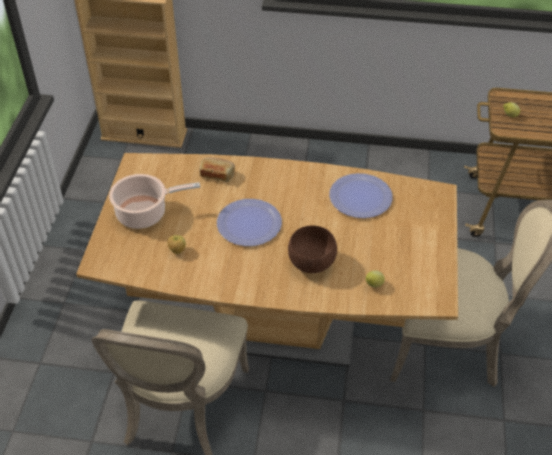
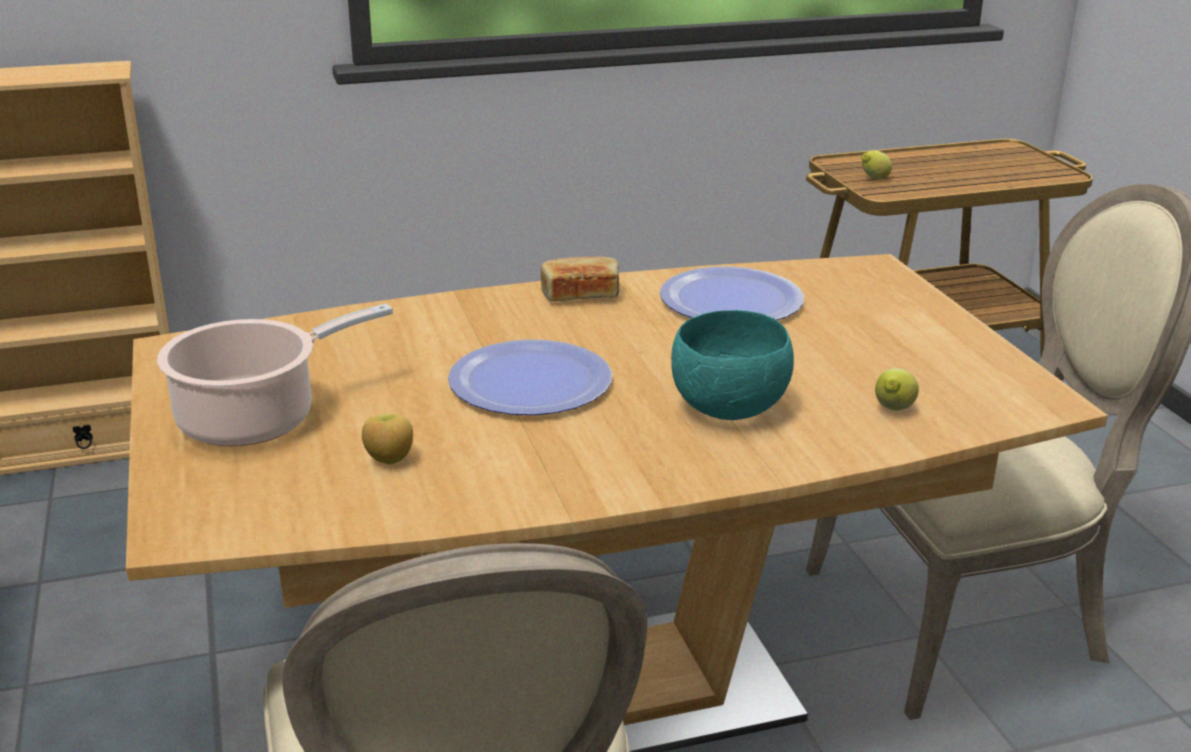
camera: 25 degrees left, 20 degrees down
bread [200,157,235,182] -> bread moved to [541,256,619,301]
brown bowl [288,226,337,273] -> turquoise bowl [671,310,794,420]

